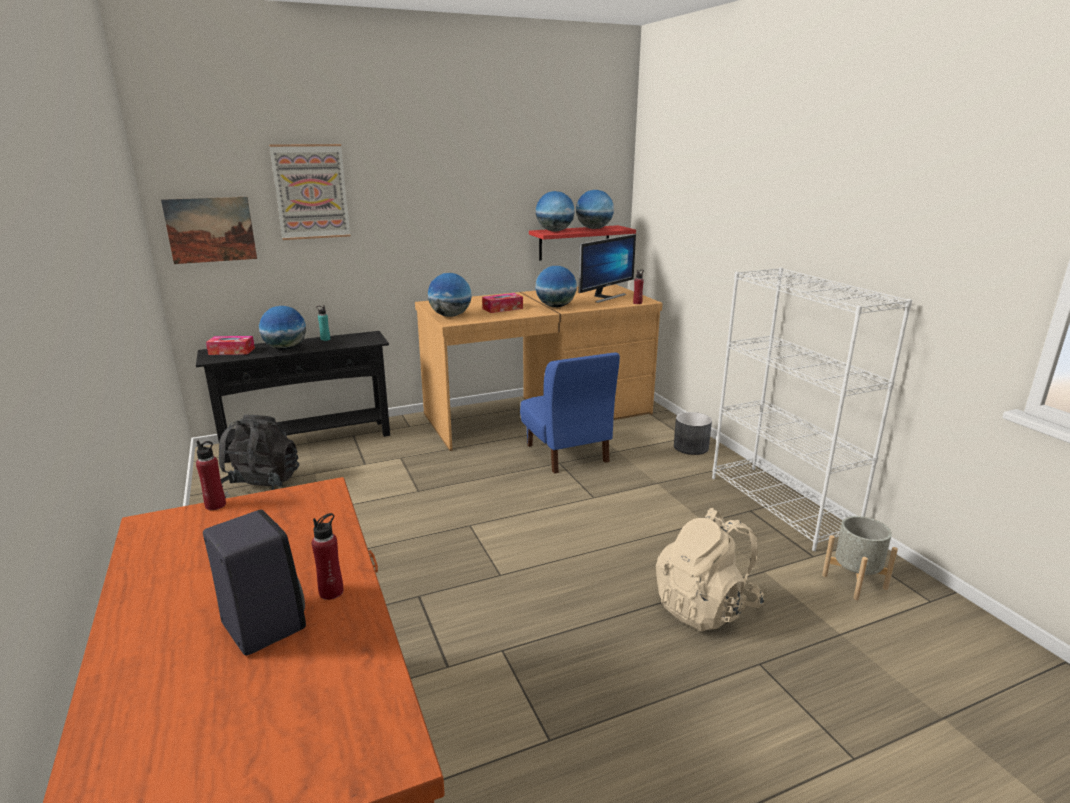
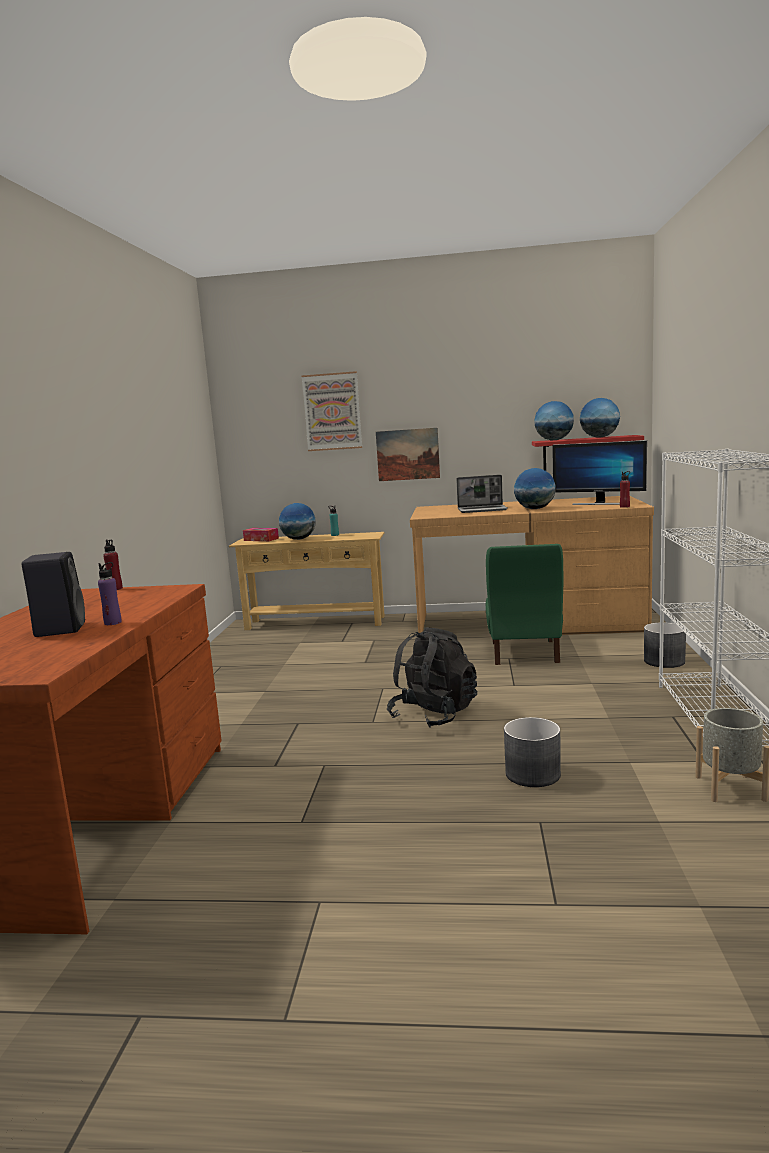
camera: 30 degrees right, 10 degrees down
picture [161,197,257,264] -> picture moved to [376,428,440,481]
black console table [196,331,390,463] -> beige console table [229,532,385,630]
black backpack [219,414,299,498] -> black backpack moved to [387,627,477,727]
red bottle [312,513,343,600] -> purple bottle [98,562,122,625]
globe [428,273,472,317] -> none
tissue box [482,293,523,313] -> laptop [456,475,508,513]
blue chair [520,352,620,474] -> green chair [485,544,563,665]
monitor [578,234,636,303] -> monitor turned 45 degrees clockwise [552,440,647,505]
beige backpack [656,508,764,631] -> grey planter [504,717,561,787]

